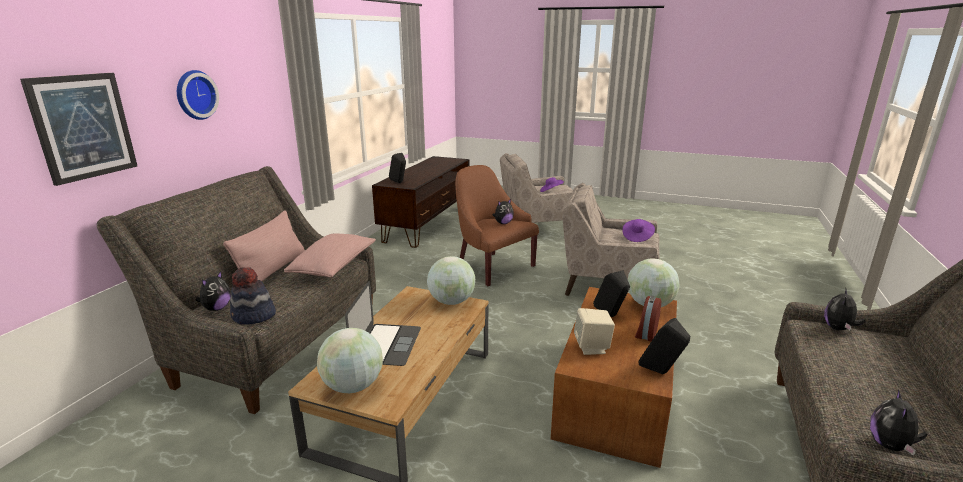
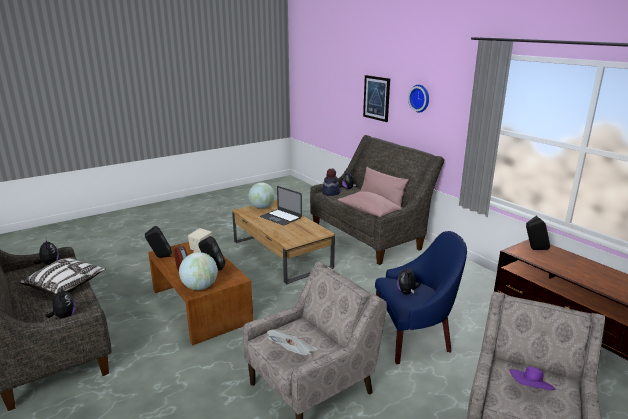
camera: 125 degrees right, 0 degrees up
globe [427,256,475,305] -> none
brown armchair [455,165,539,286] -> blue armchair [375,231,467,364]
purple hat [622,219,655,242] -> newspaper [267,330,318,356]
none -> pillow [19,258,106,295]

